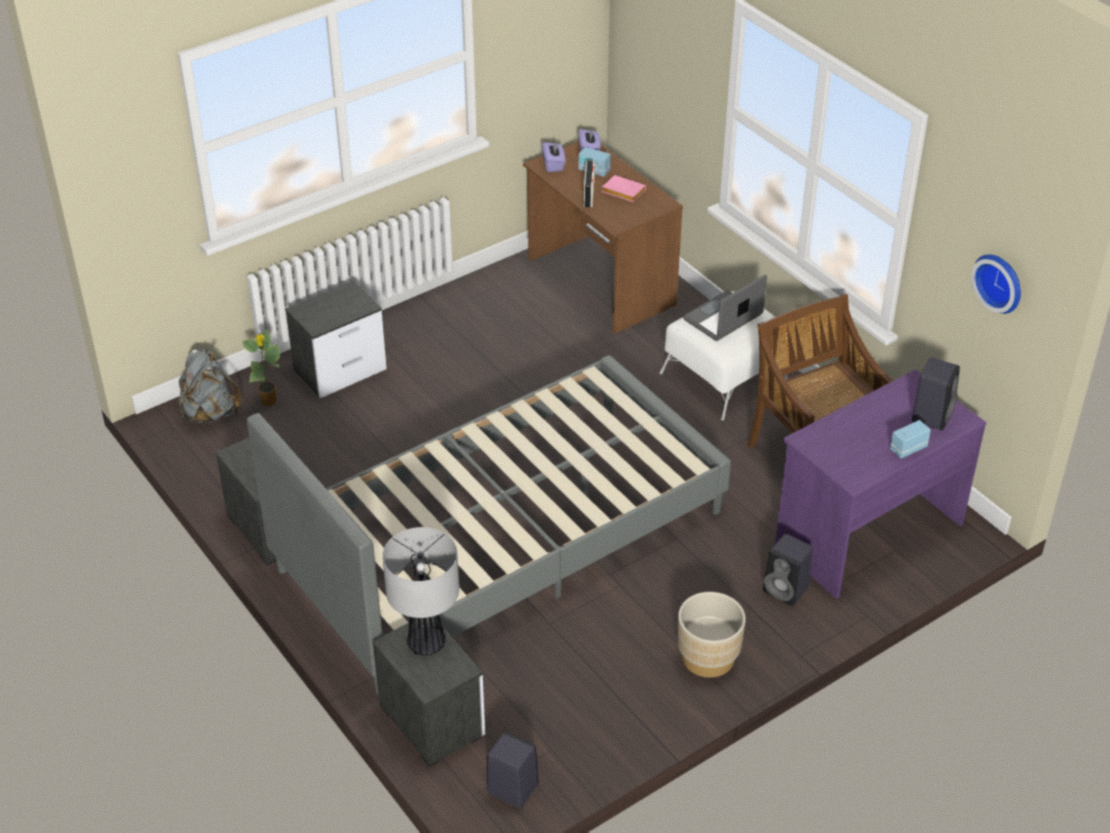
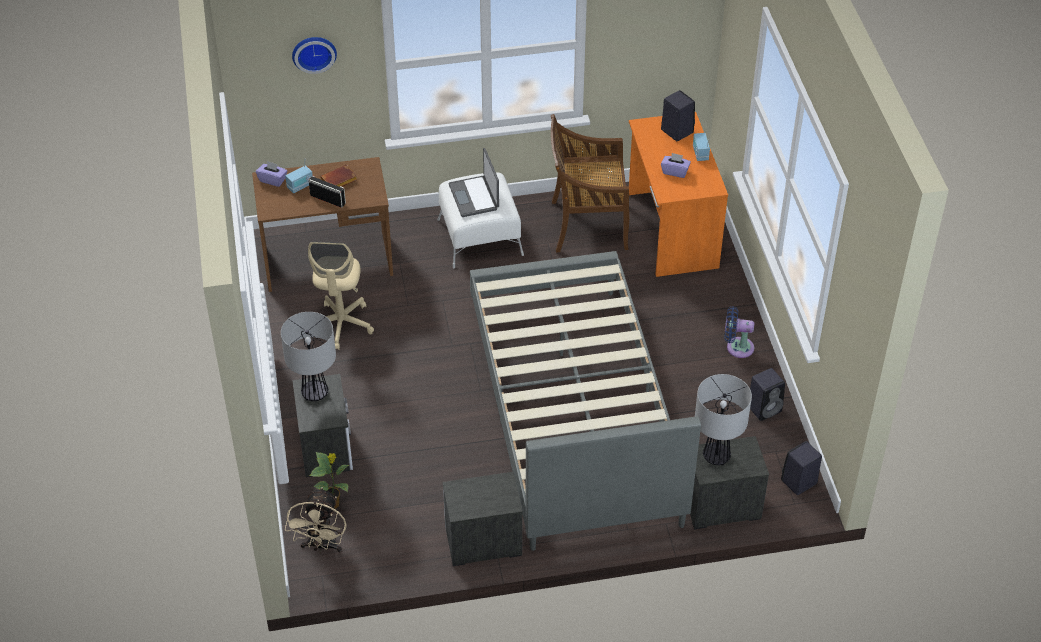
camera: 65 degrees left, 5 degrees up
grey backpack [179,349,242,423] -> beige fan [285,487,347,553]
purple tissue box [542,140,565,172] -> purple tissue box moved to [661,153,691,178]
pink book [602,175,646,202] -> brown book [320,165,358,187]
beige planter [678,592,746,678] -> blue fan [724,306,754,358]
black speaker [763,534,813,606] -> black speaker moved to [750,368,785,421]
purple desk [775,369,987,599] -> orange desk [629,112,728,277]
wall clock [971,254,1021,314] -> wall clock moved to [292,37,337,74]
none -> table lamp [281,312,336,401]
none -> beige office chair [308,242,374,350]

